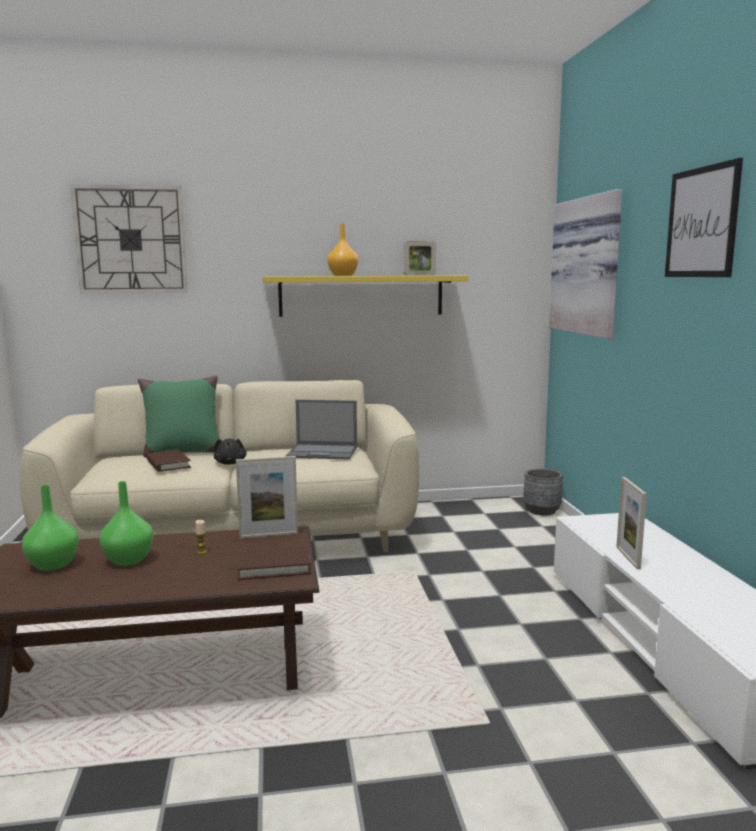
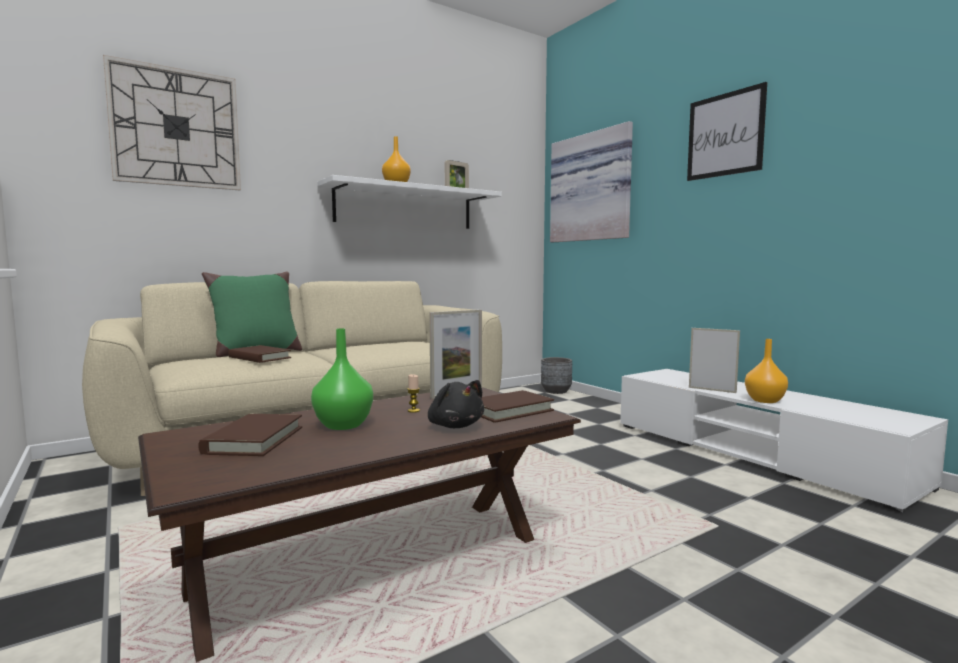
camera: 25 degrees left, 5 degrees down
green vase [22,485,79,571] -> brown book [198,414,302,456]
black plush toy [214,438,247,465] -> black plush toy moved to [428,380,484,428]
yellow shelf [262,276,469,317] -> white shelf [317,175,502,229]
laptop [286,400,357,459] -> none
picture frame [616,477,647,570] -> picture frame turned 150 degrees clockwise [689,328,740,393]
none -> orange vase [745,339,788,403]

